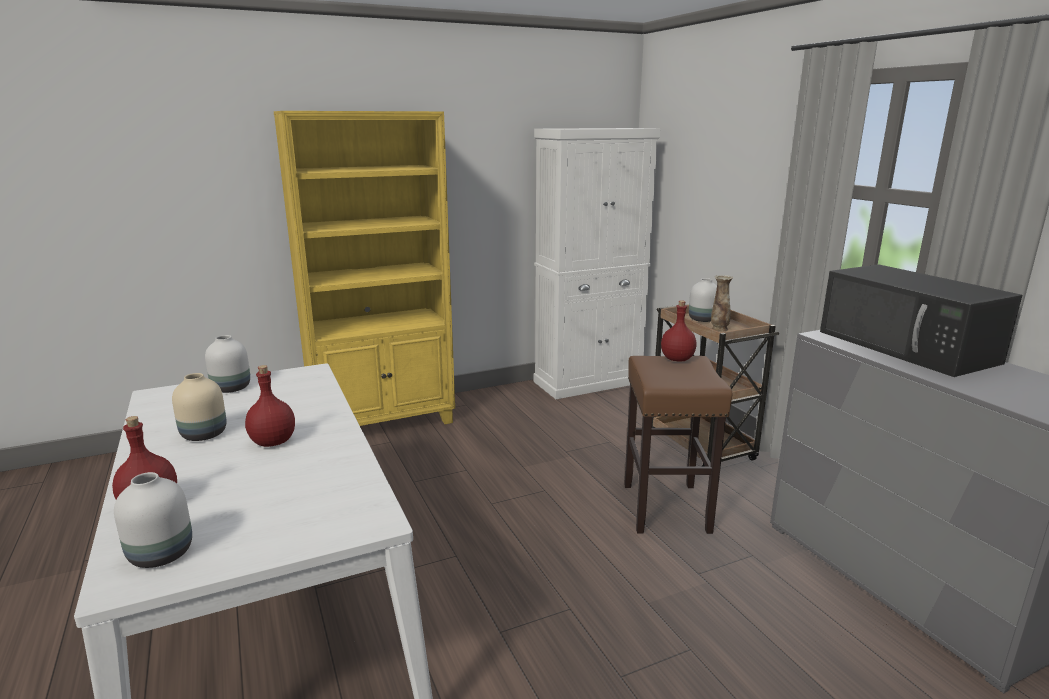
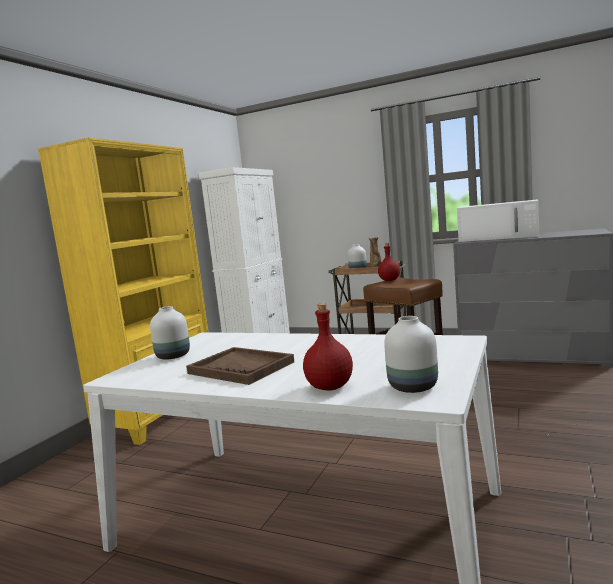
camera: 40 degrees left, 10 degrees down
beige vase [172,373,226,441] -> brown tray [186,347,294,385]
red bottle [245,365,295,447] -> none
black microwave [820,264,1022,377] -> white microwave [457,200,539,242]

